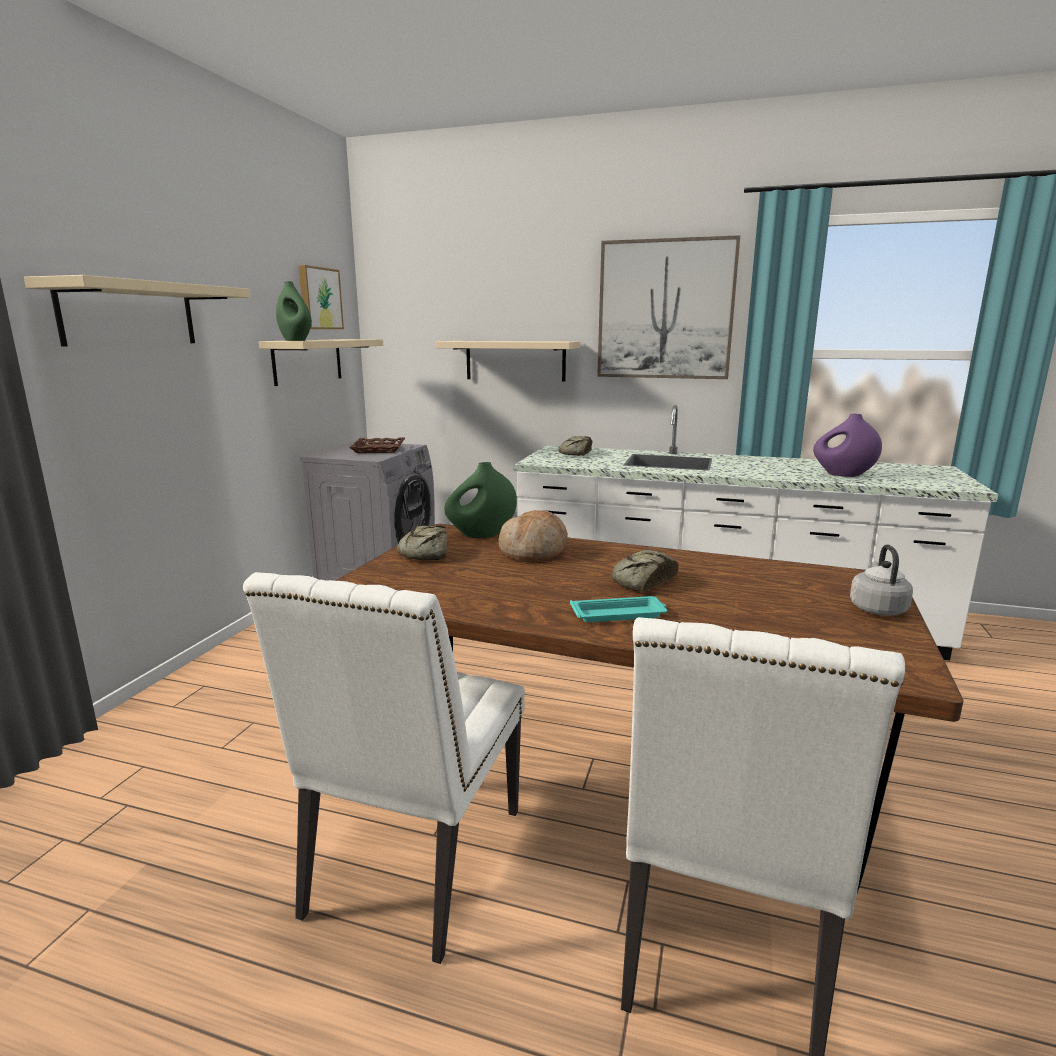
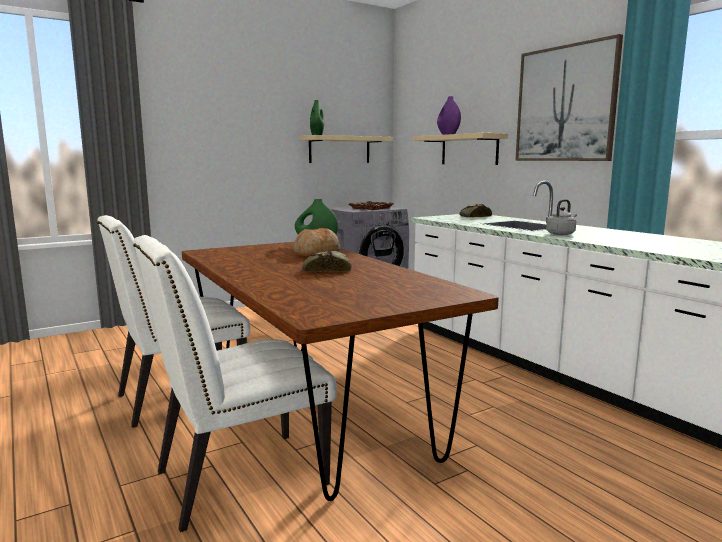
camera: 40 degrees right, 5 degrees down
beige shelf [24,275,251,347] -> none
picture [298,265,344,329] -> none
bread [397,525,447,560] -> none
turquoise tray [570,596,667,622] -> none
purple vase [813,414,882,477] -> purple vase moved to [437,96,461,135]
grey kettle [850,544,913,616] -> grey kettle moved to [546,199,577,235]

